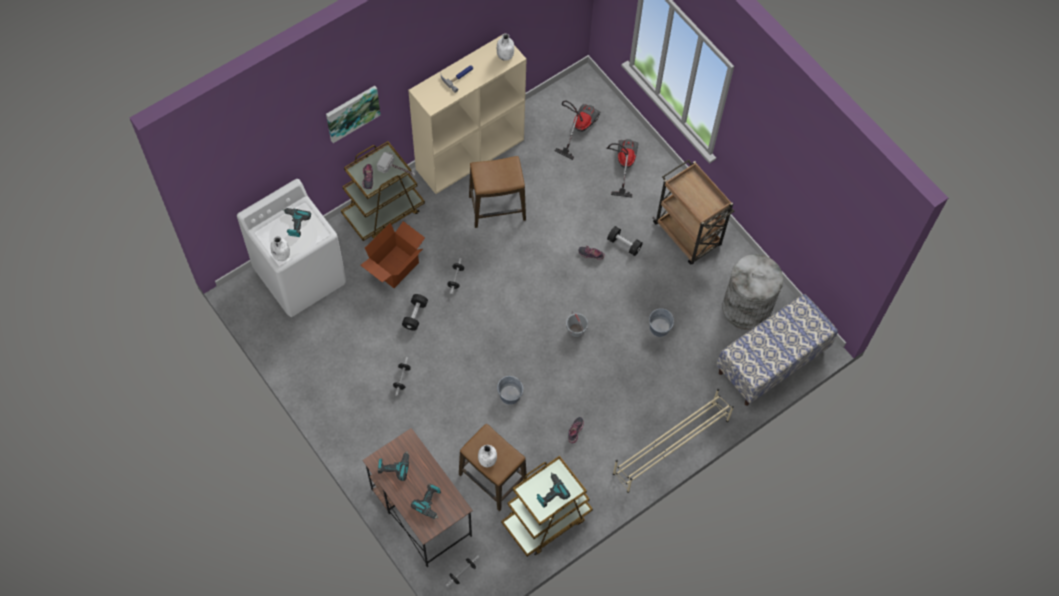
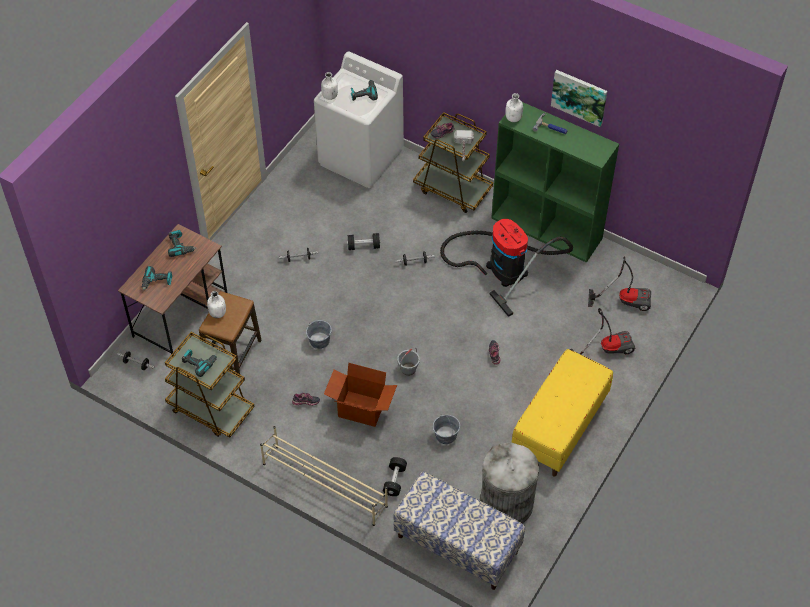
camera: 70 degrees right, 10 degrees down
picture [326,86,380,143] -> picture moved to [551,70,607,127]
cardboard box [360,221,425,288] -> cardboard box moved to [324,363,397,427]
beige bookcase [408,35,527,194] -> green bookcase [491,102,619,263]
stool [469,156,526,228] -> vacuum cleaner [440,219,573,317]
white bottle [497,33,514,61] -> white bottle moved to [505,93,523,122]
black dumbbell [607,226,643,256] -> black dumbbell moved to [383,457,407,496]
brown cart [653,160,735,265] -> yellow bench [512,349,613,477]

